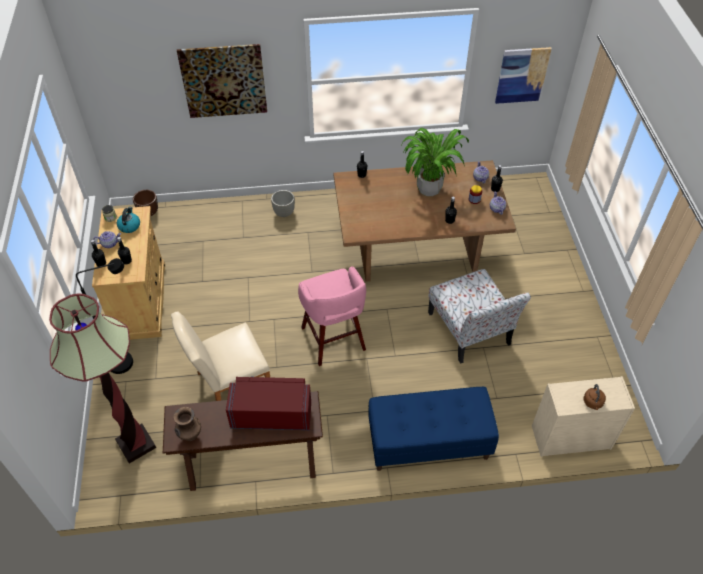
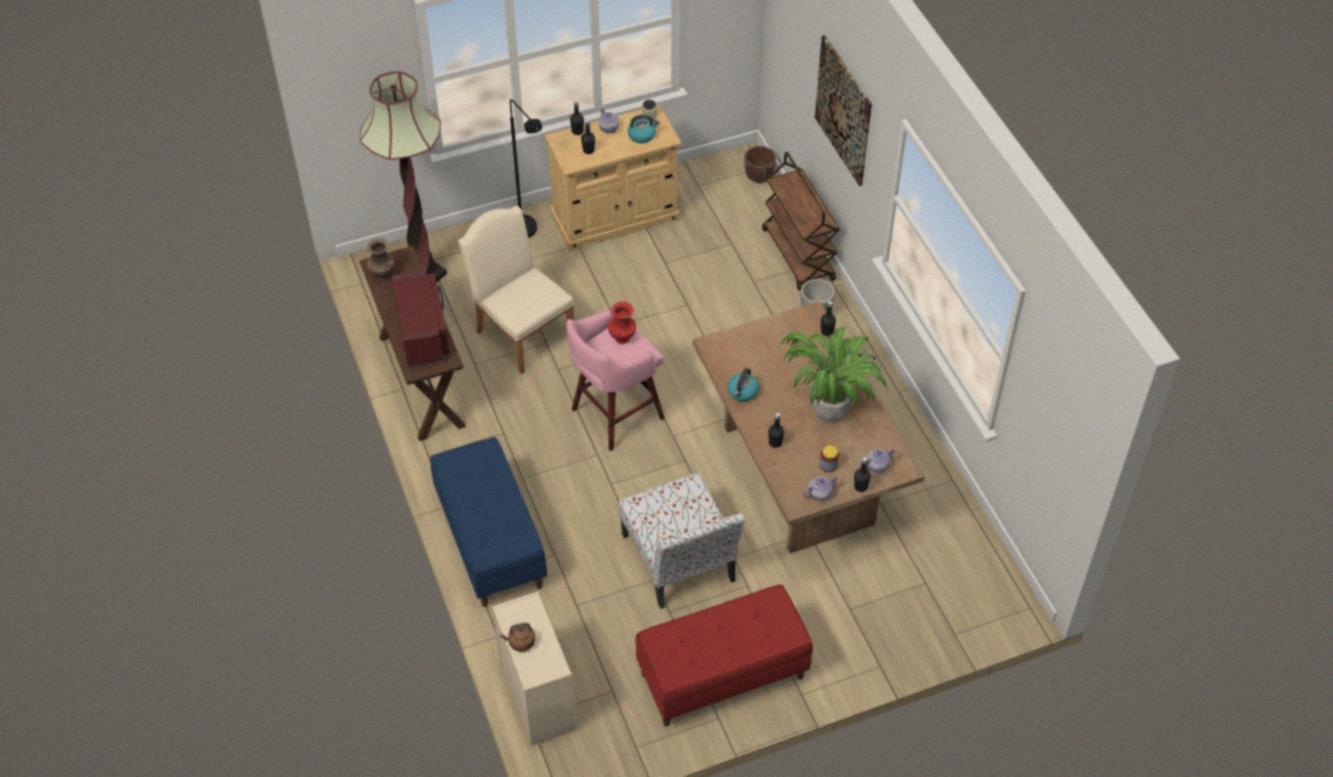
camera: 75 degrees right, 0 degrees up
chair [428,269,531,364] -> chair turned 75 degrees counterclockwise [618,473,745,609]
picture [495,47,552,104] -> none
none -> red vase [608,301,636,344]
none -> red bench [635,584,813,727]
none -> kettle [728,368,759,402]
none -> brown cart [762,152,840,291]

